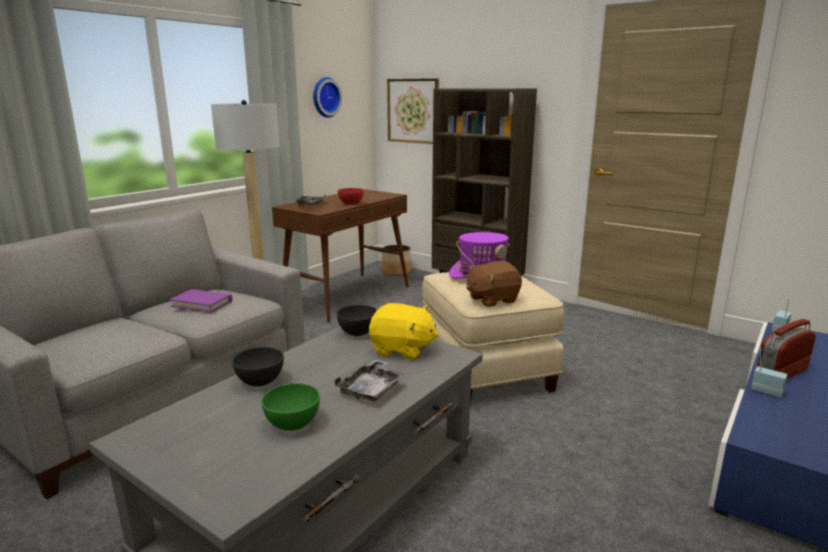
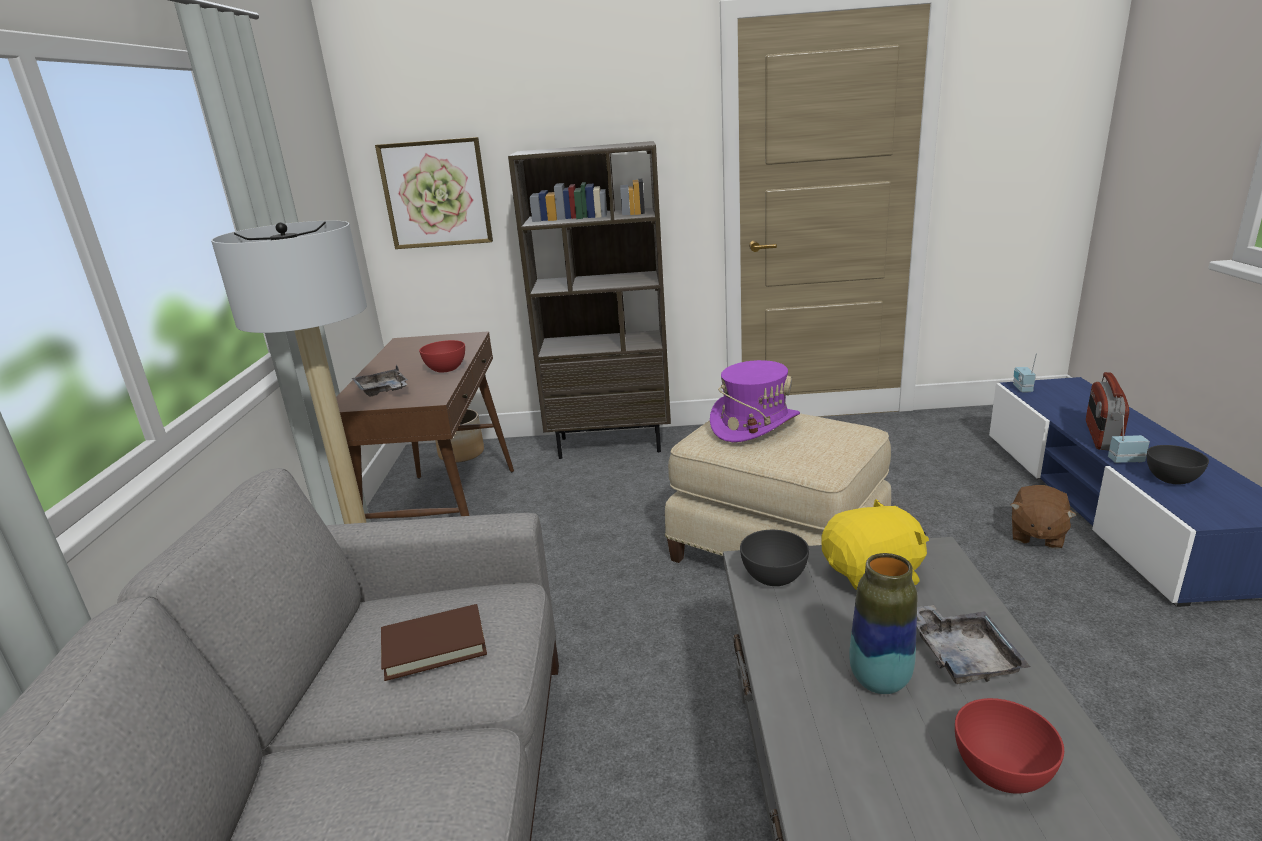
camera: 35 degrees left, 5 degrees up
purple book [170,289,232,313] -> brown book [381,604,487,681]
grey bowl [232,347,284,386] -> grey bowl moved to [1147,445,1209,484]
green bowl [261,383,320,431] -> red bowl [955,698,1064,794]
wall clock [313,77,342,118] -> none
brown plush toy [466,261,522,307] -> brown plush toy moved to [1011,485,1076,549]
none -> vase [849,553,917,694]

